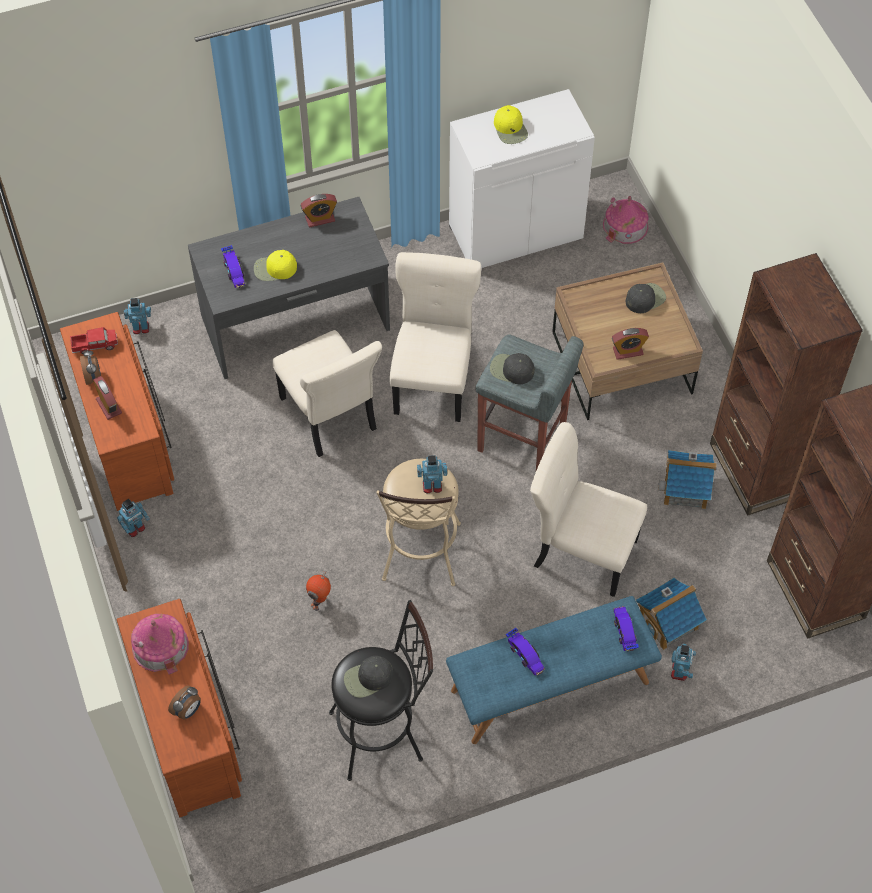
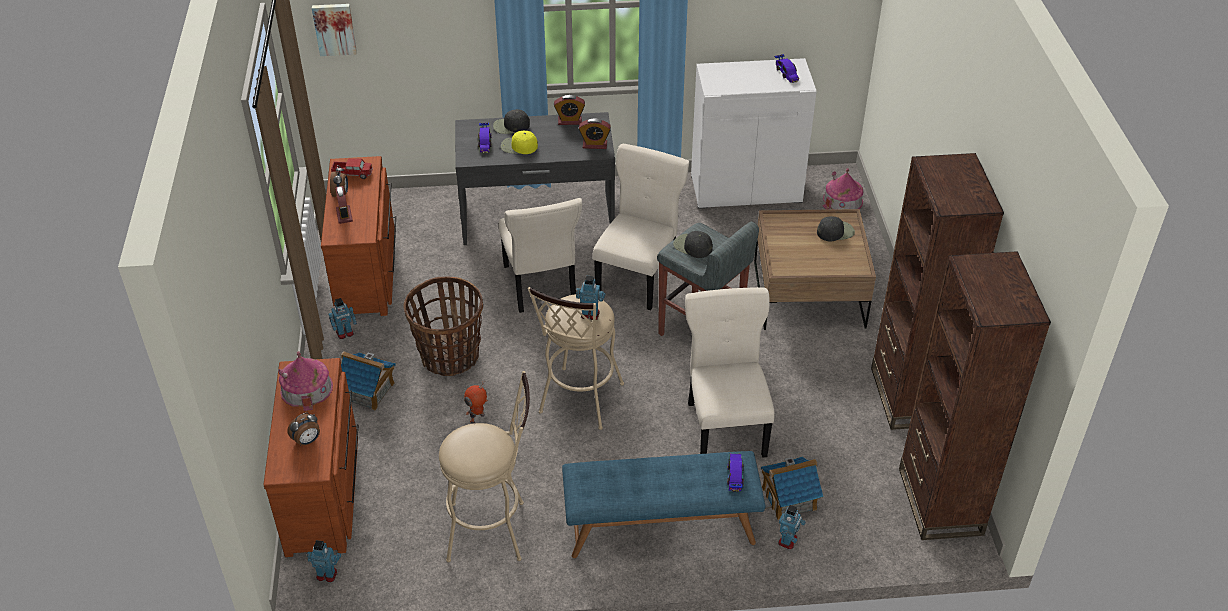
camera: 15 degrees right, 15 degrees down
toy robot [124,298,151,334] -> toy robot moved to [307,540,341,582]
black stool [329,600,433,781] -> beige stool [439,371,530,562]
black cap [344,656,393,698] -> black cap moved to [493,109,530,134]
yellow cap [494,105,528,144] -> none
toy car [506,628,545,676] -> toy car moved to [775,54,799,83]
beige chair [530,422,647,597] -> beige chair turned 45 degrees clockwise [685,287,775,458]
alarm clock [612,328,649,360] -> alarm clock moved to [579,118,611,149]
toy house [658,450,717,509] -> toy house moved to [341,351,396,410]
none -> picture [312,4,357,56]
none -> basket [404,277,483,376]

